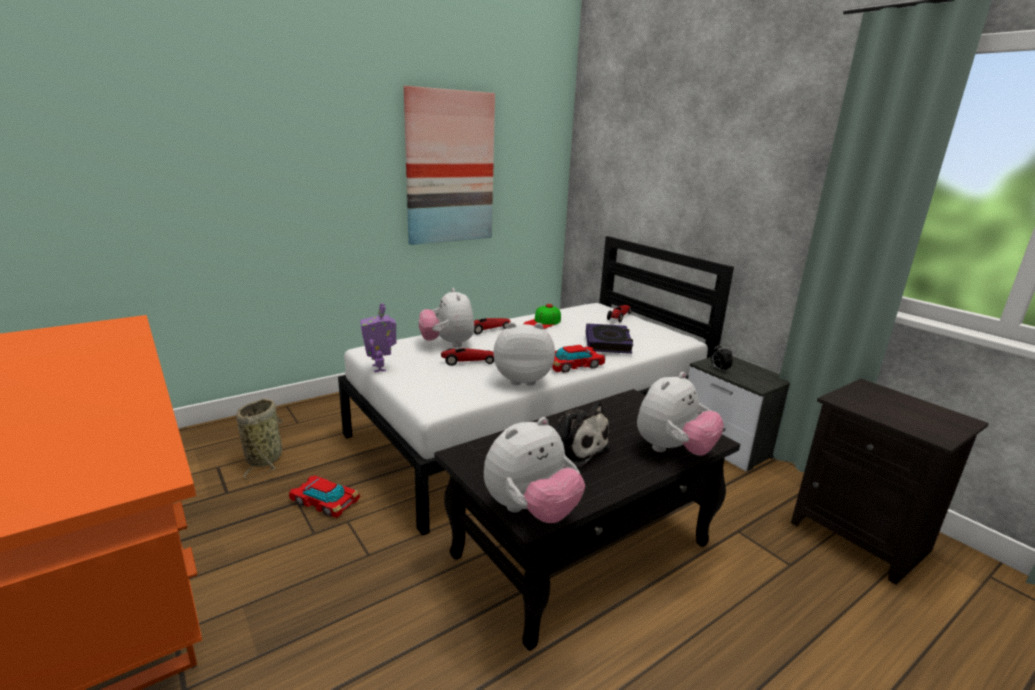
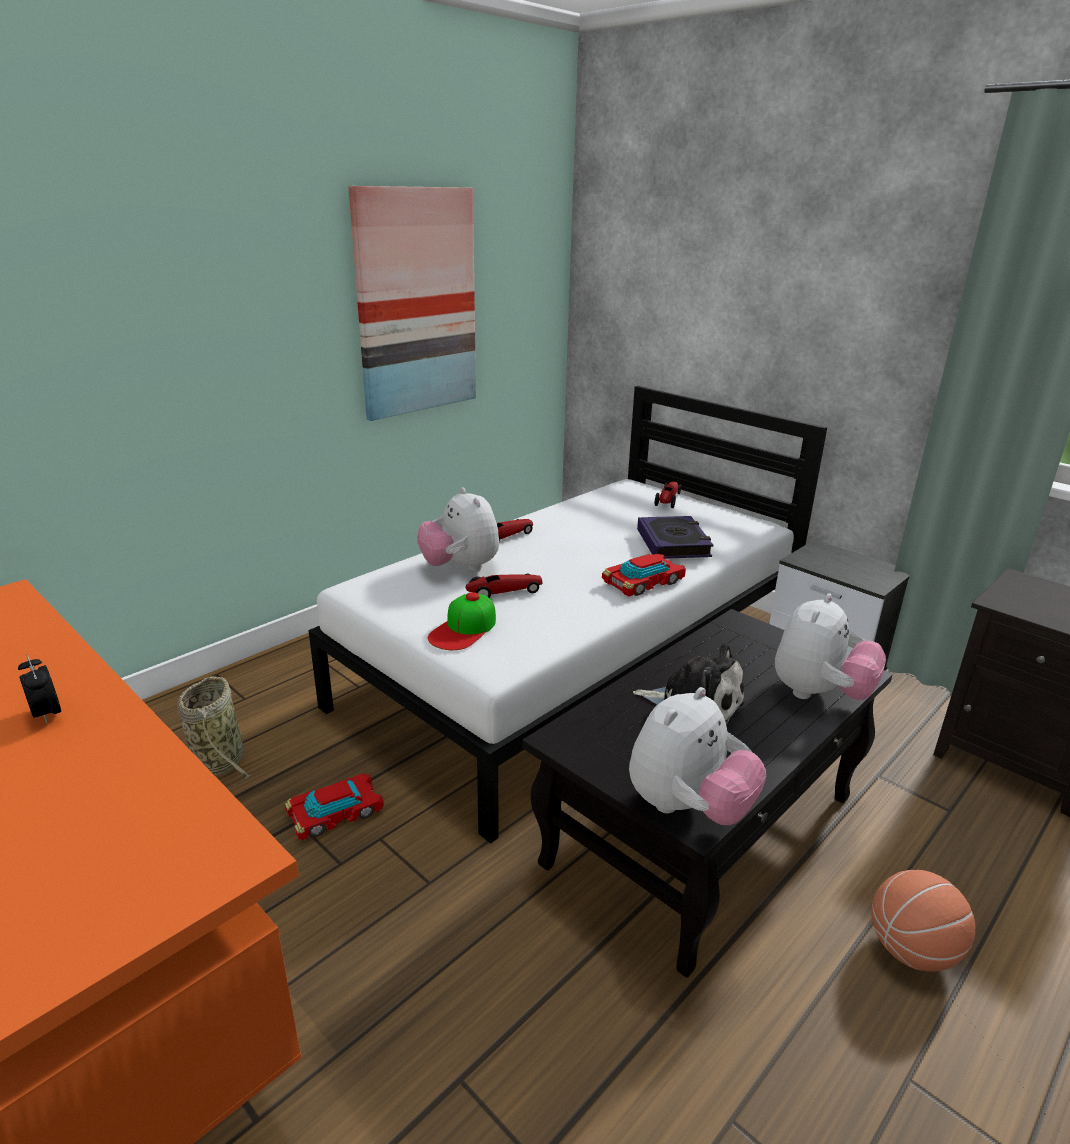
camera: 10 degrees left, 5 degrees up
toy car [289,475,360,518] -> toy car turned 135 degrees clockwise [285,773,384,840]
toy robot [360,303,396,372] -> none
plush toy [493,322,555,386] -> none
cap [523,304,561,329] -> cap moved to [428,592,496,650]
alarm clock [711,343,733,373] -> alarm clock moved to [18,655,61,724]
none -> basketball [871,870,975,972]

